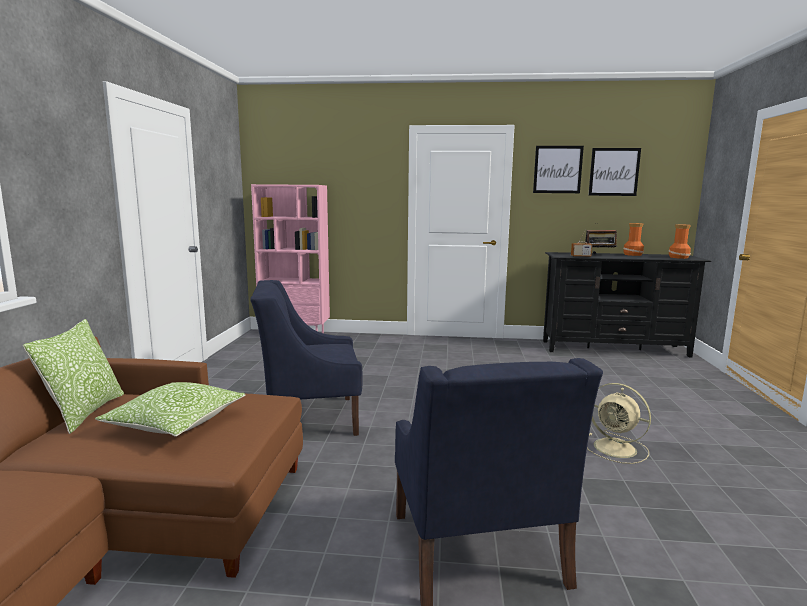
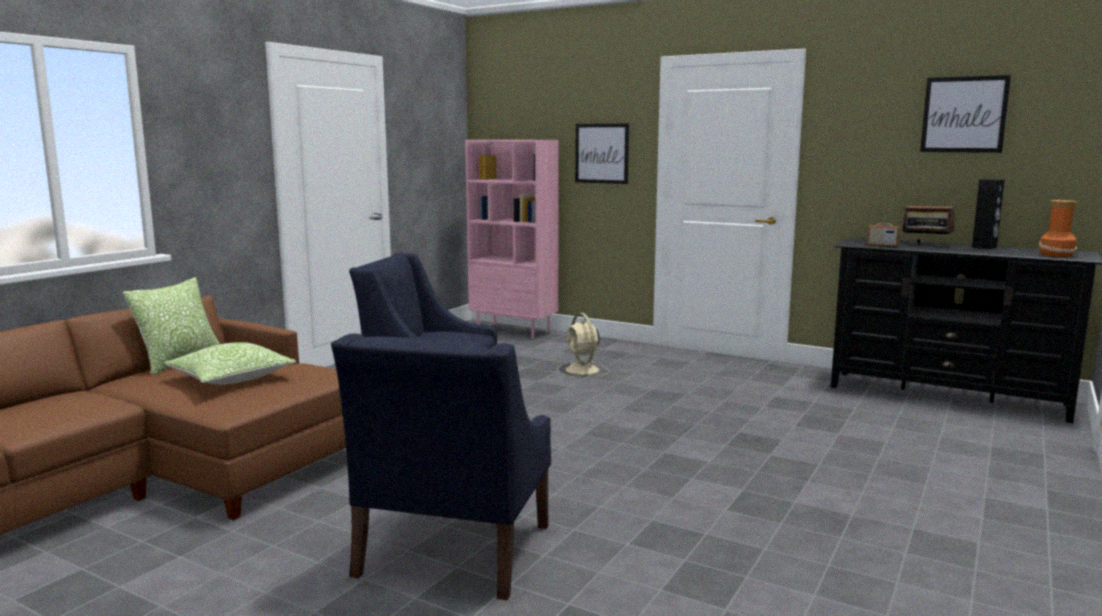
camera: 25 degrees right, 0 degrees up
picture [533,146,584,193] -> picture moved to [575,124,629,184]
beige fan [587,383,651,464] -> beige fan moved to [557,313,610,378]
vase [623,223,644,256] -> black speaker [972,179,1005,249]

